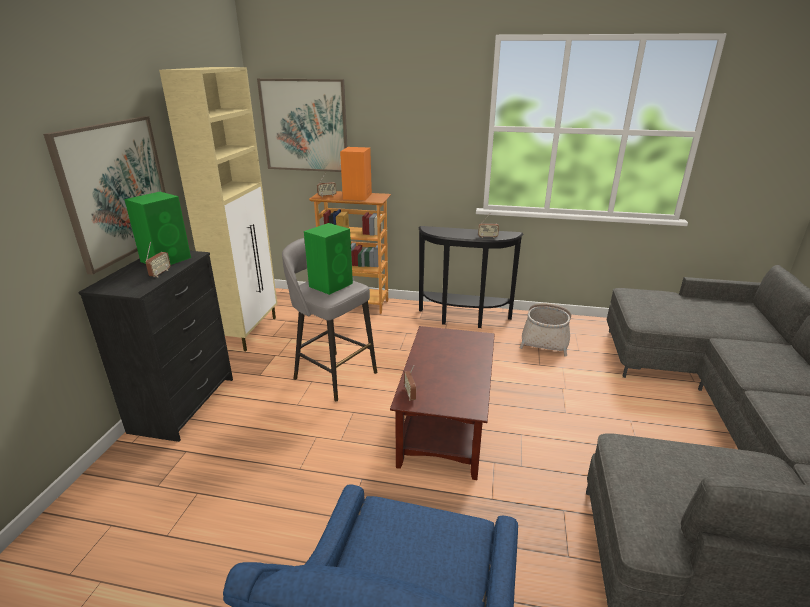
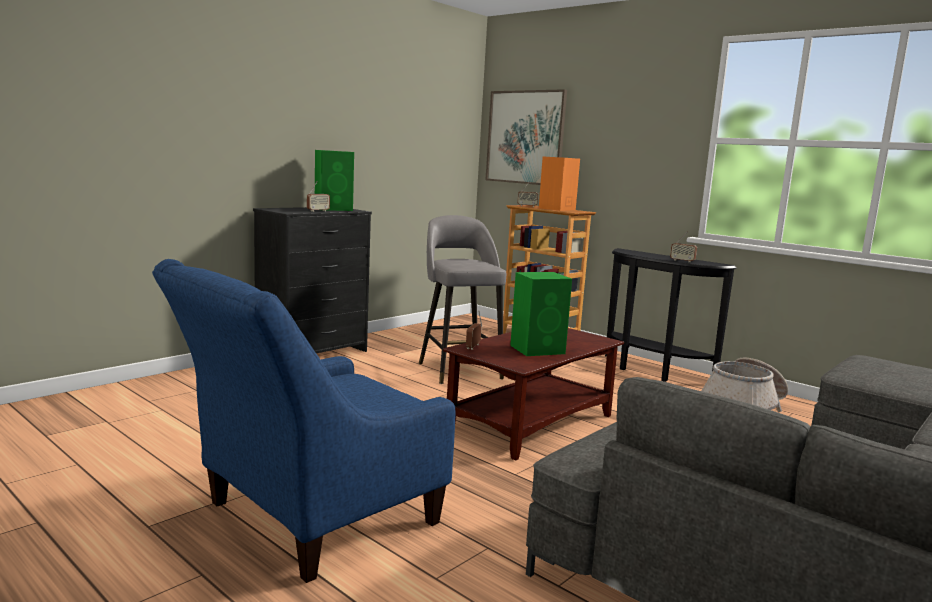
camera: 30 degrees right, 15 degrees down
picture [43,116,166,275] -> none
beige cabinet [159,67,277,351] -> none
green speaker [304,223,353,295] -> green speaker moved to [510,272,572,356]

